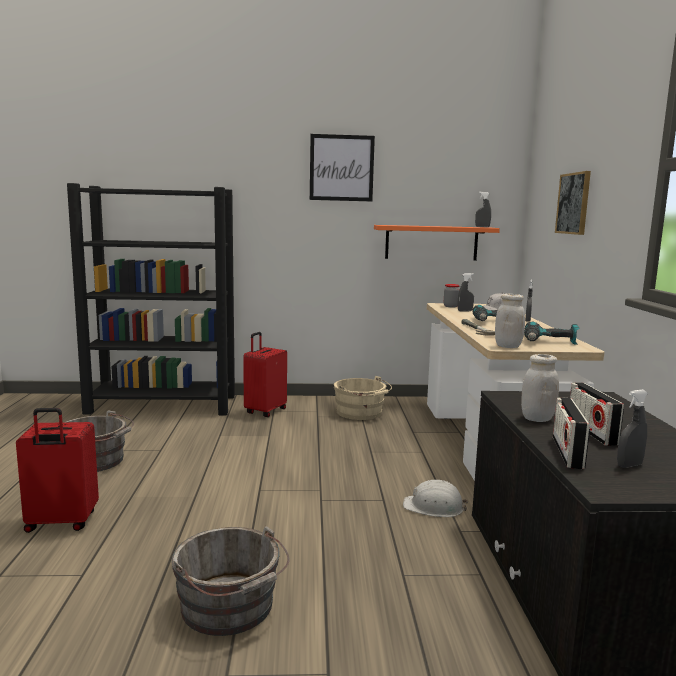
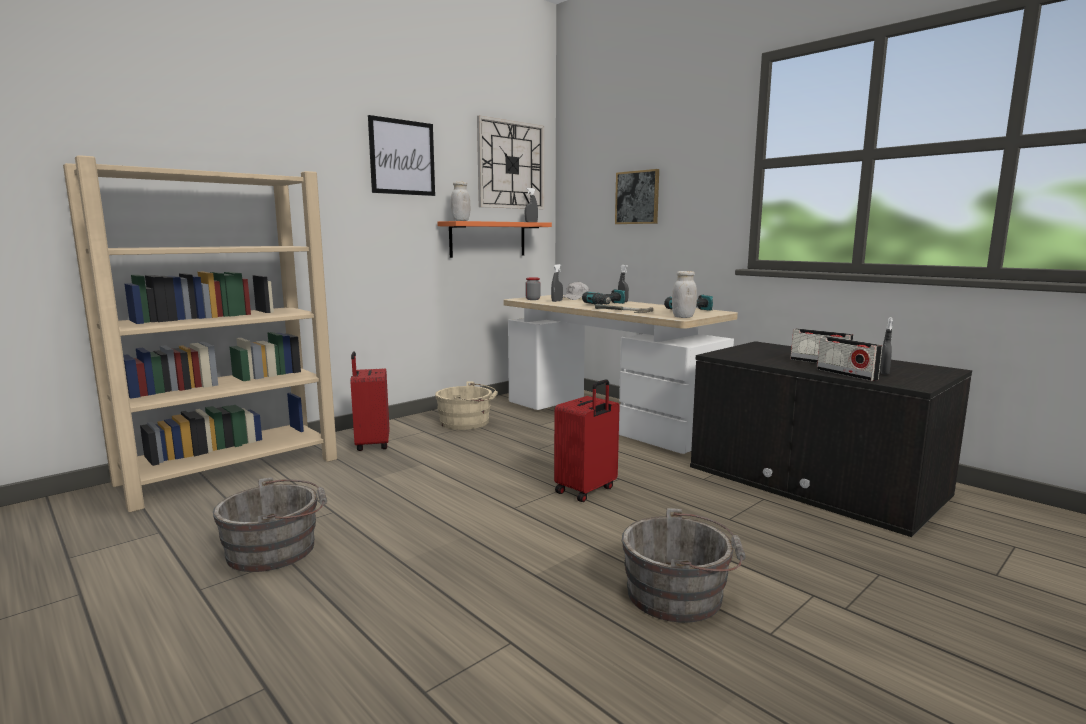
camera: 40 degrees left, 0 degrees up
red suitcase [16,408,99,533] -> red suitcase moved to [554,379,620,502]
black bookcase [67,183,235,415] -> beige bookcase [63,155,337,512]
white hard hat [403,480,468,517] -> none
white jar [521,354,559,422] -> white jar moved to [451,181,470,221]
none -> wall clock [477,115,544,209]

